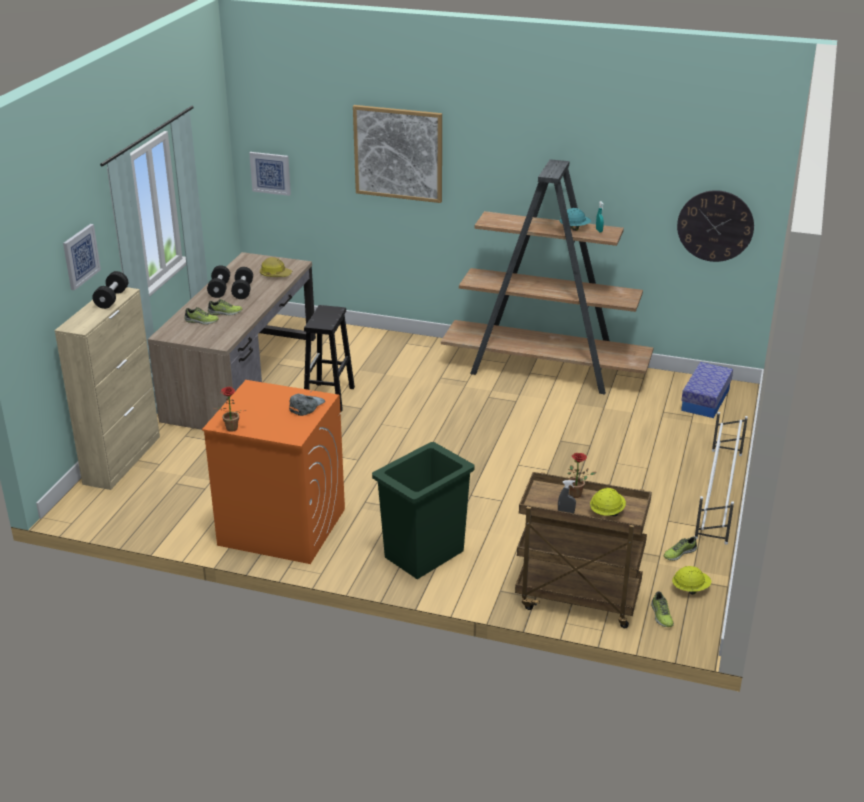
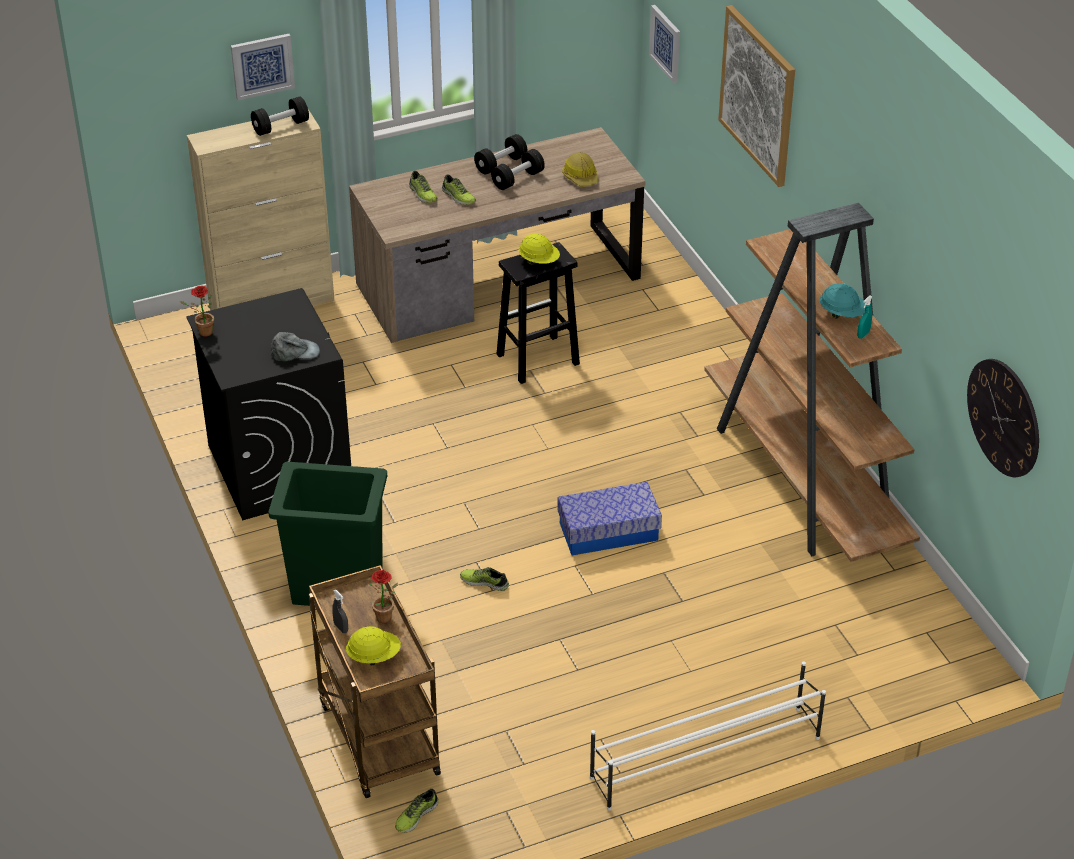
camera: 50 degrees right, 10 degrees up
orange washing machine [202,380,345,564] -> black washing machine [186,288,351,520]
shoe [664,537,697,561] -> shoe moved to [460,567,509,591]
yellow hard hat [672,566,711,595] -> yellow hard hat moved to [518,233,560,265]
storage box [681,362,733,418] -> storage box moved to [557,482,662,555]

